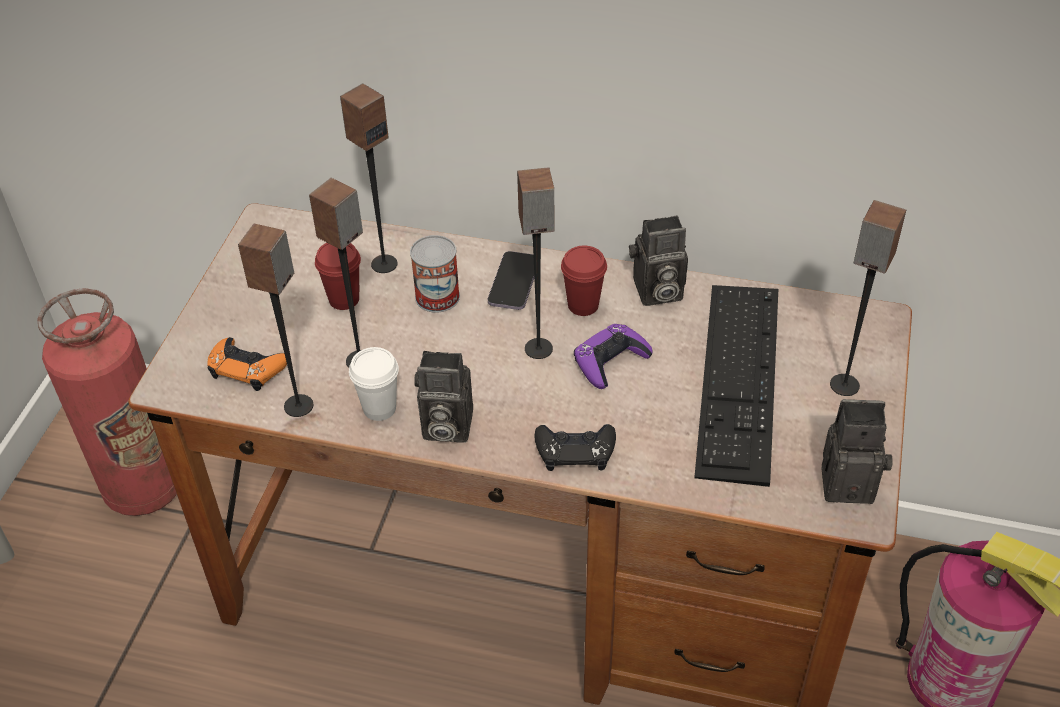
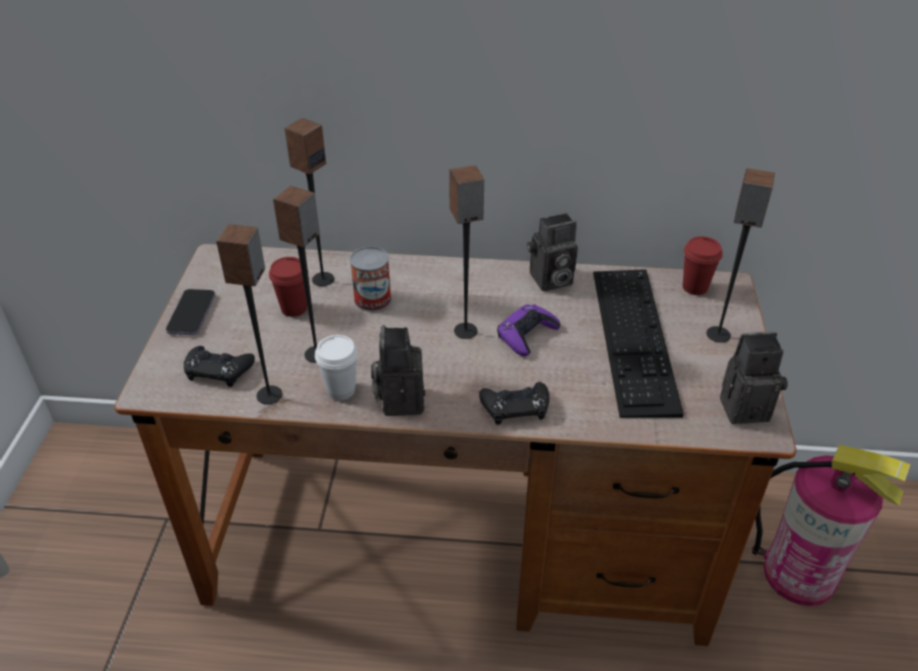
camera: 10 degrees left, 5 degrees down
fire extinguisher [37,288,177,516] -> none
orange game controller [207,337,287,391] -> black game controller [184,346,255,387]
camera [414,351,473,443] -> camera turned 90 degrees clockwise [371,325,425,416]
phone [488,251,534,310] -> phone moved to [166,289,215,335]
red cup [561,246,607,316] -> red cup moved to [683,236,722,295]

